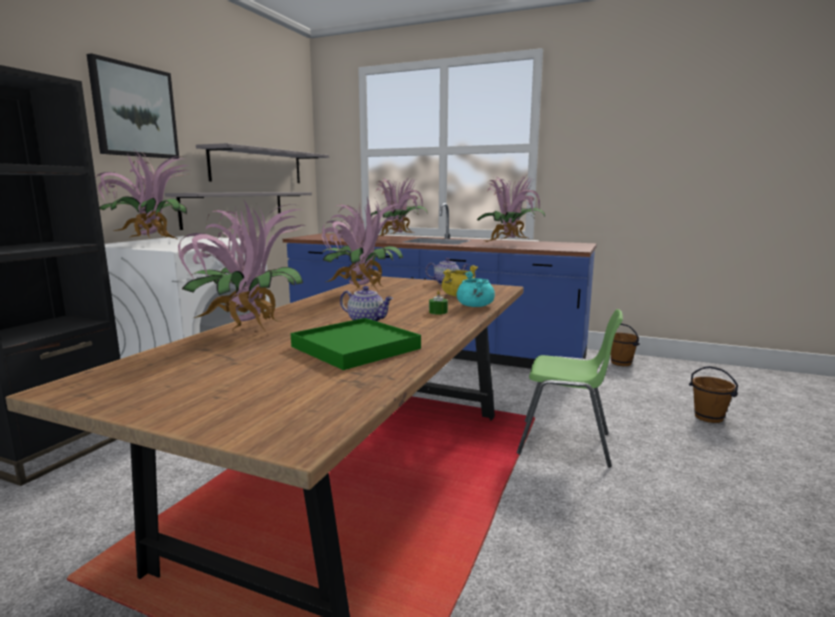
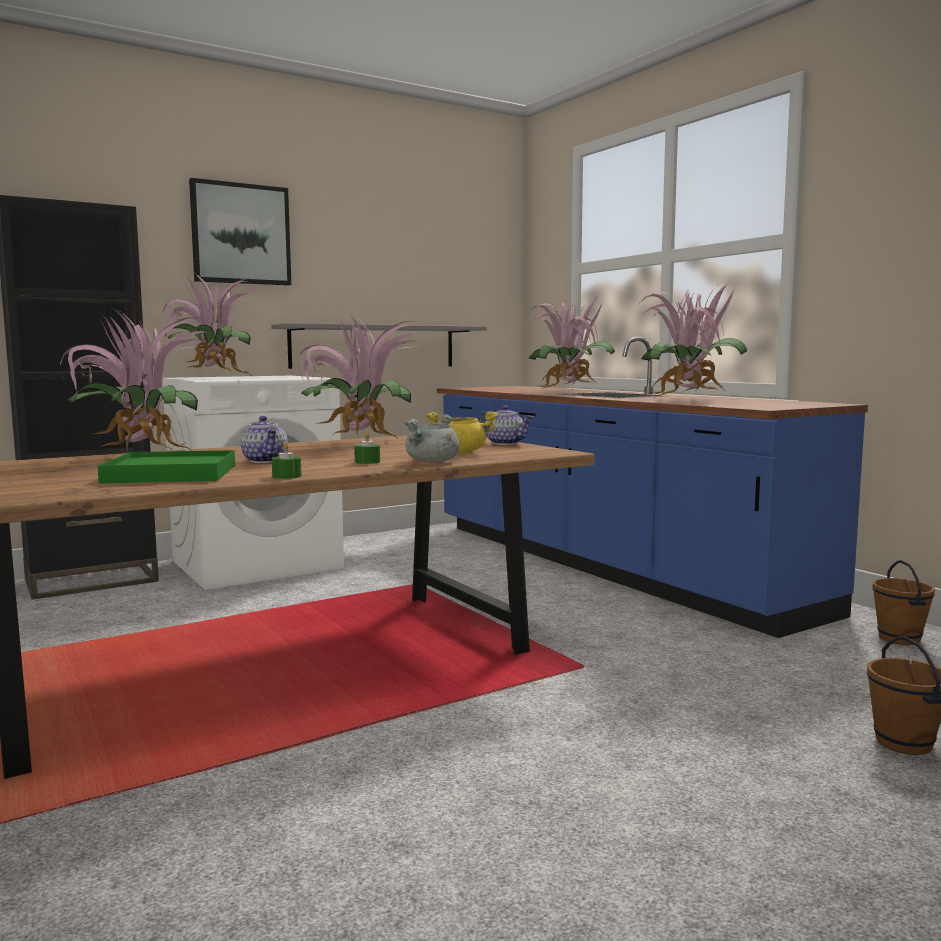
camera: 35 degrees right, 5 degrees down
grey shelf [196,143,329,183] -> none
turquoise cooking pot [457,271,495,307] -> grey cooking pot [405,414,460,463]
green chair [517,309,623,467] -> none
none -> green candle [272,442,301,479]

